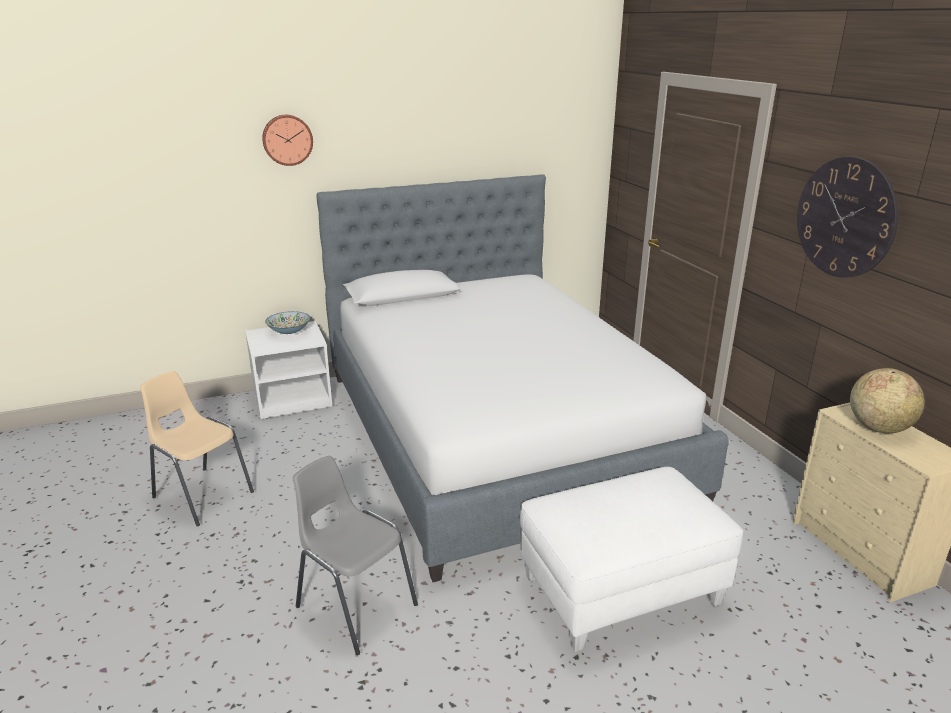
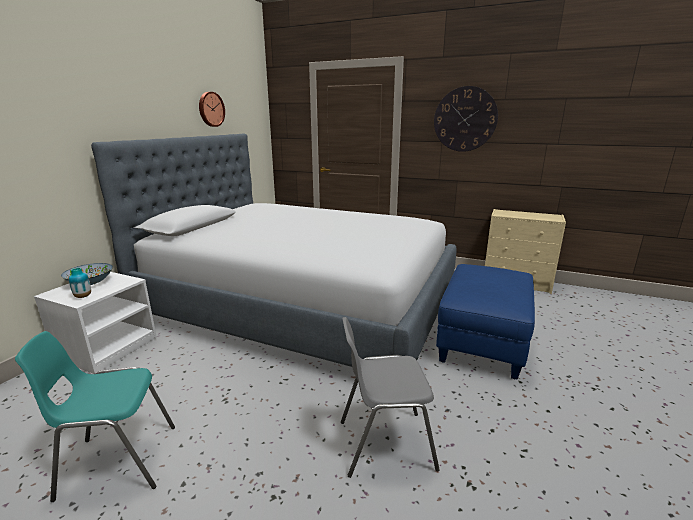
camera: 45 degrees left, 5 degrees down
beige chair [140,371,254,526] -> turquoise chair [15,331,175,502]
wall clock [262,115,313,166] -> wall clock moved to [199,92,225,127]
white ottoman [520,467,743,652] -> blue ottoman [436,264,535,380]
globe [850,368,925,433] -> none
none -> vase [69,268,91,298]

